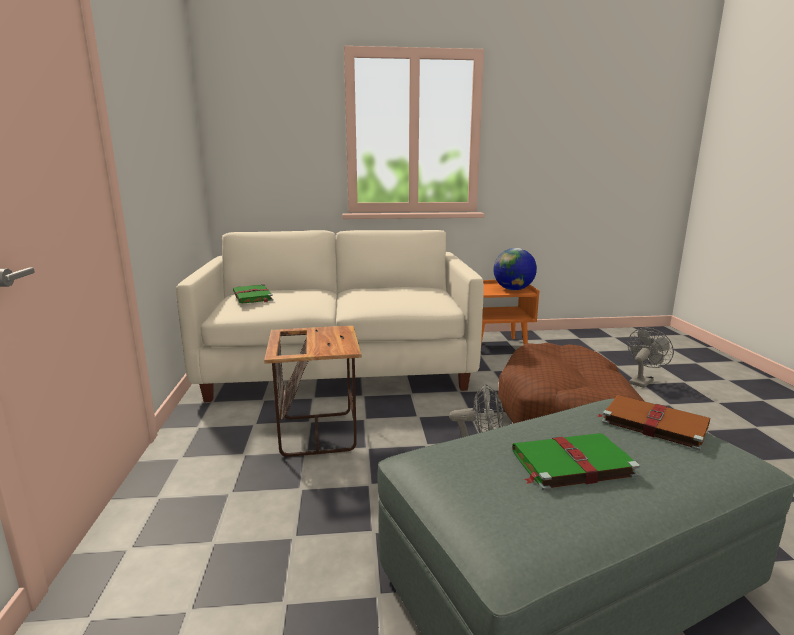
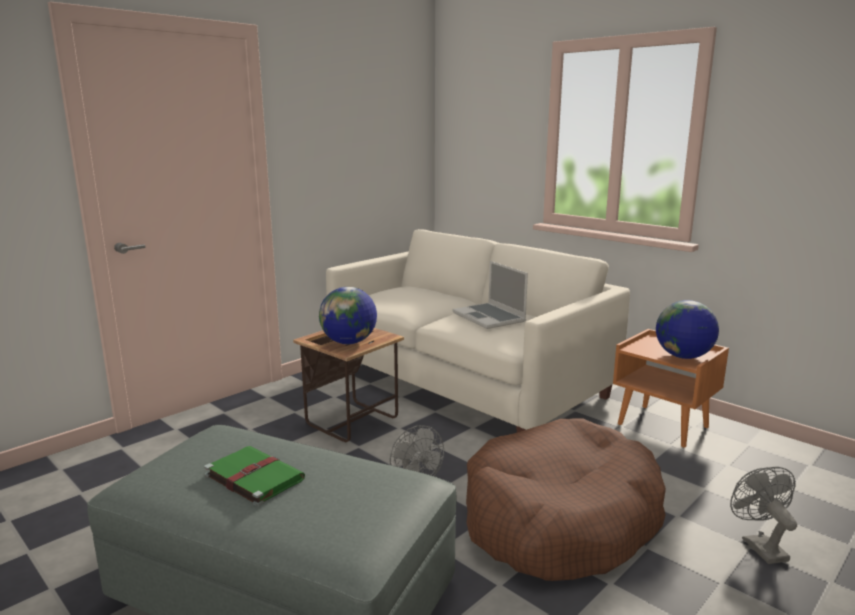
camera: 50 degrees right, 0 degrees up
green book [233,284,274,303] -> none
brown book [598,395,710,451] -> none
grey fan [627,328,674,388] -> grey fan turned 105 degrees counterclockwise [730,467,797,564]
none -> globe [319,287,377,344]
none -> laptop [453,261,528,329]

